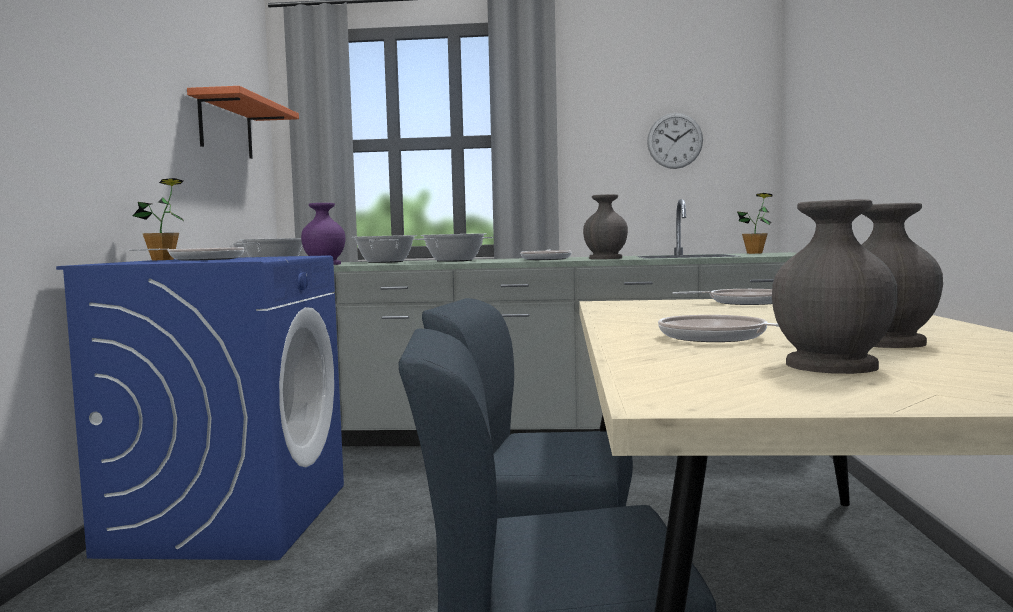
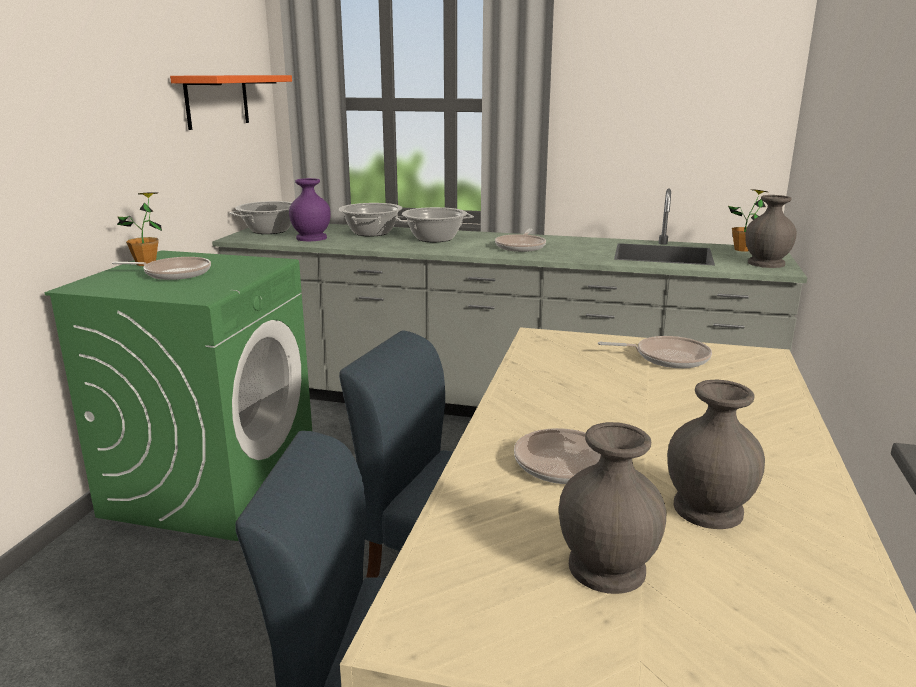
camera: 10 degrees right, 15 degrees up
blue washing machine [56,255,344,560] -> green washing machine [44,250,312,541]
grey vase [583,194,628,259] -> grey vase moved to [745,195,797,268]
wall clock [647,113,703,169] -> none

